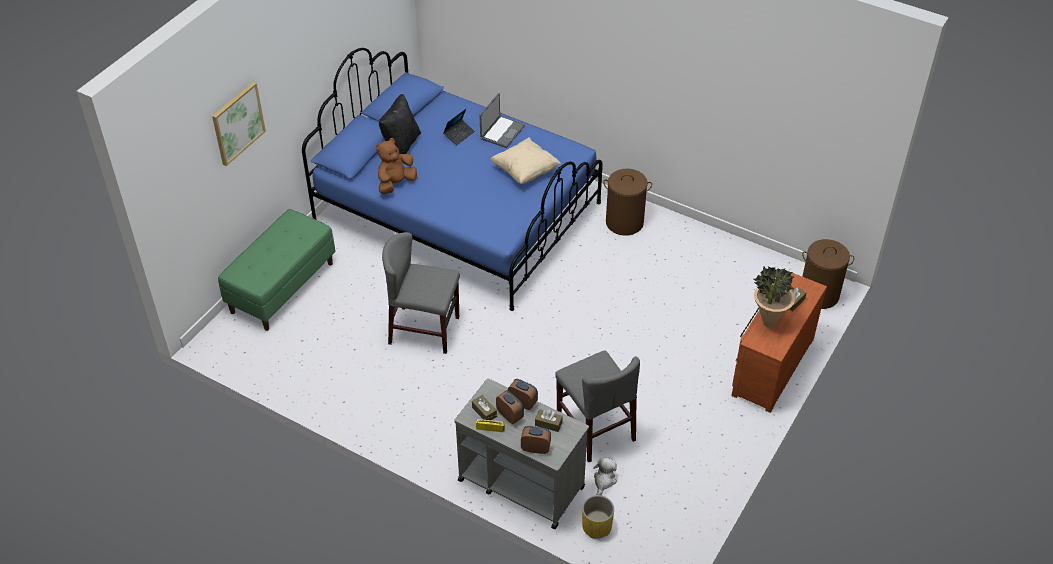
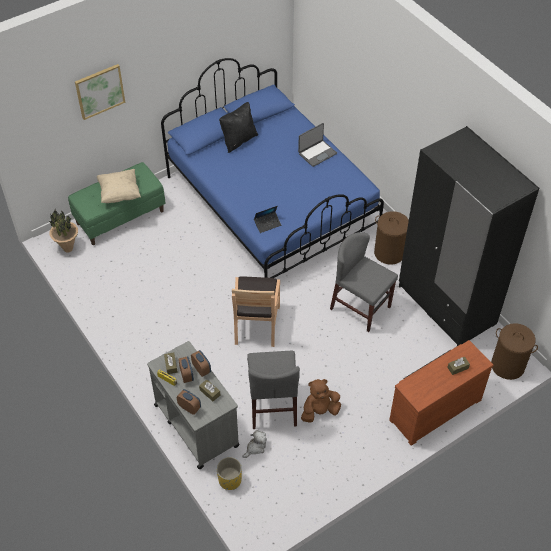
camera: 25 degrees right, 5 degrees up
brown plush toy [376,138,417,194] -> brown plush toy moved to [301,379,341,423]
grey chair [382,232,460,354] -> grey chair moved to [330,232,398,332]
laptop [443,109,475,145] -> laptop moved to [254,206,281,233]
beige pillow [491,137,561,184] -> beige pillow moved to [97,169,141,203]
potted plant [754,266,795,327] -> potted plant moved to [49,210,78,252]
none -> brown chair [232,277,280,347]
none -> black wardrobe [399,126,539,346]

